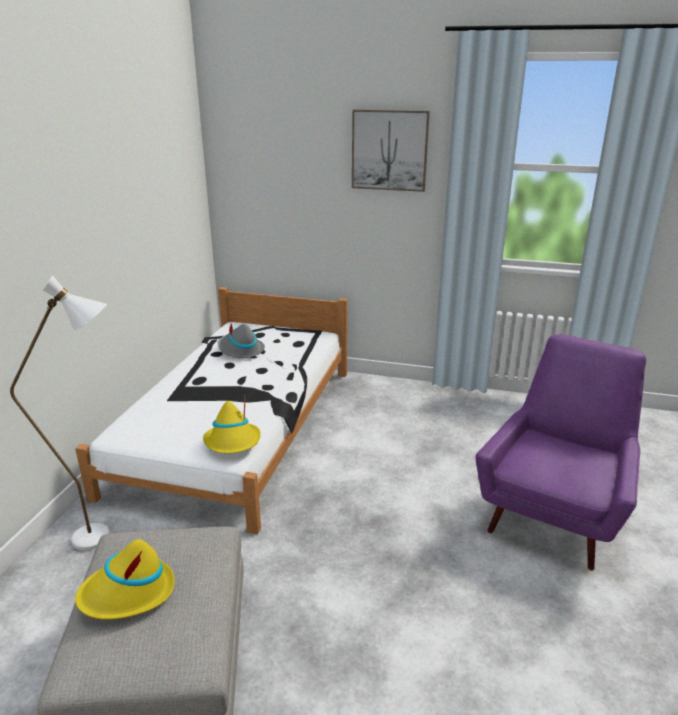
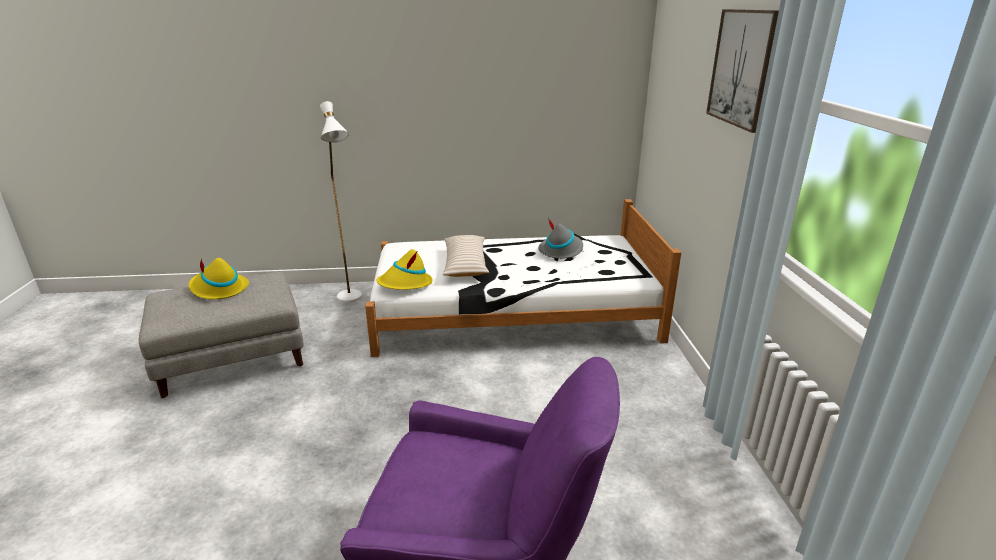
camera: 70 degrees right, 0 degrees up
none -> beige pillow [443,235,489,277]

